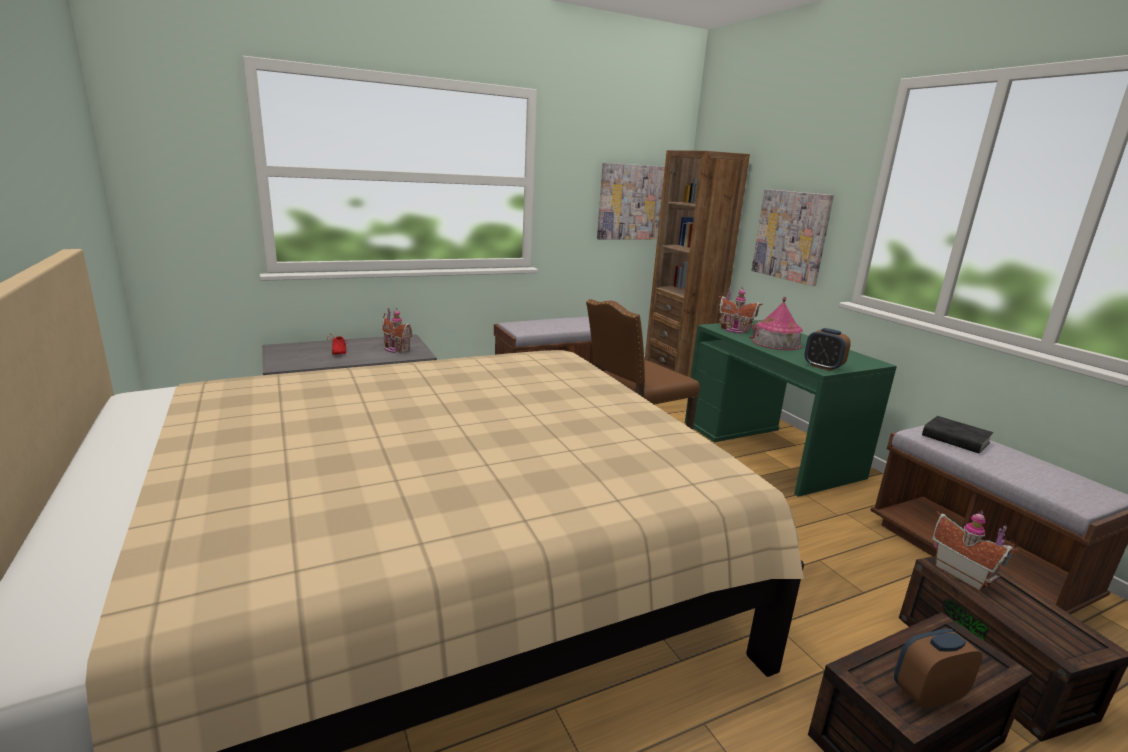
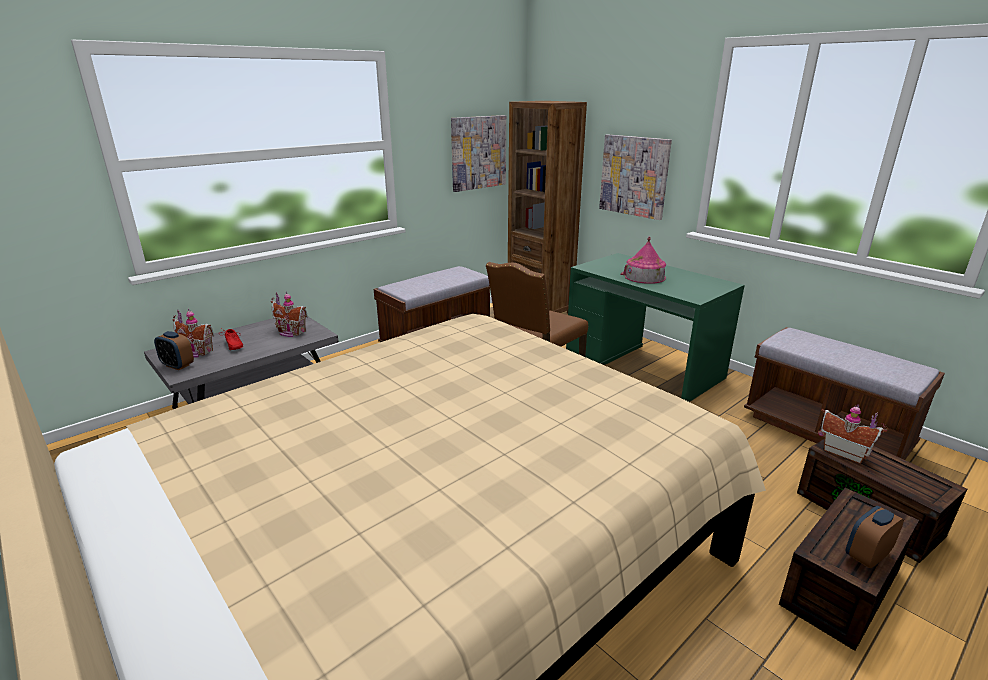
camera: 15 degrees left, 5 degrees up
toy house [719,287,763,334] -> toy house moved to [172,309,215,357]
alarm clock [805,328,851,371] -> alarm clock moved to [154,331,194,370]
black book [922,416,993,454] -> none

